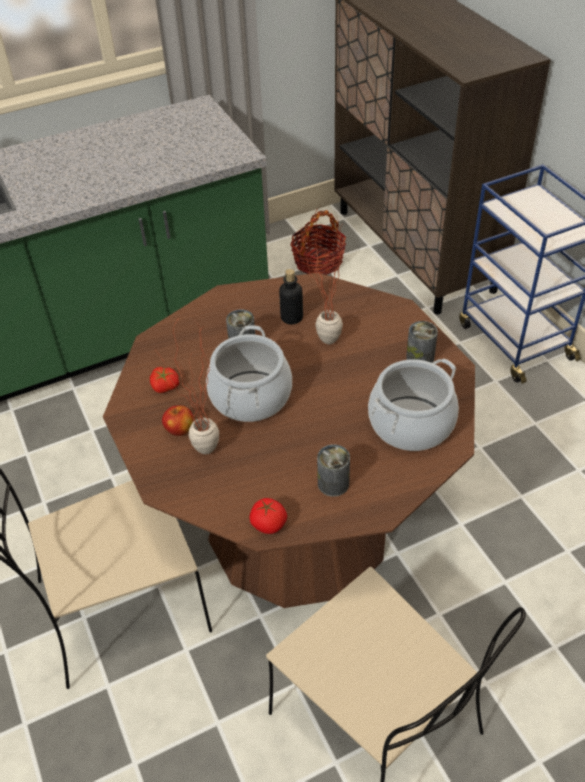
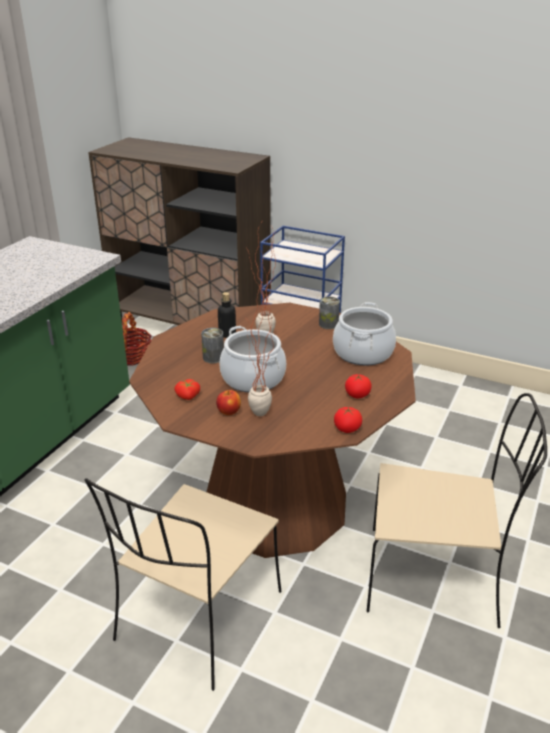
camera: 40 degrees left, 15 degrees down
can [317,444,350,497] -> tomato [345,374,372,398]

